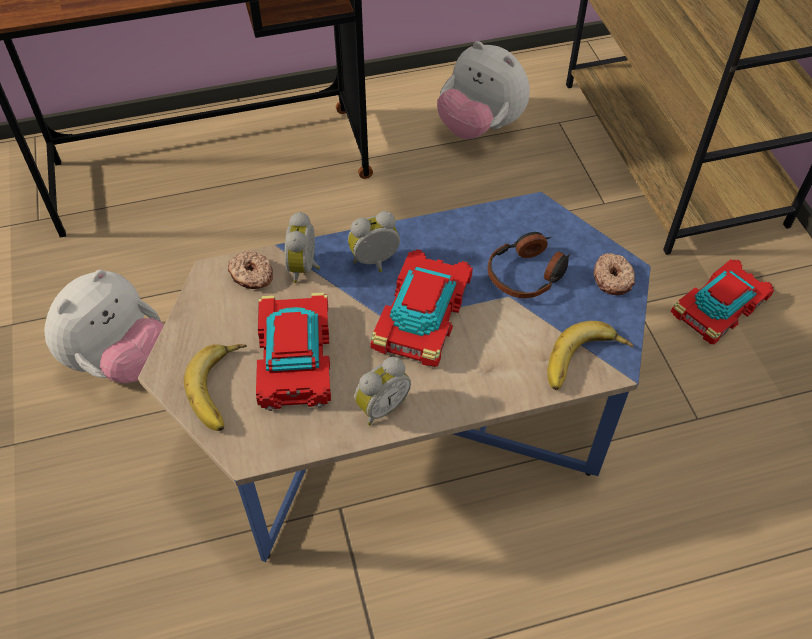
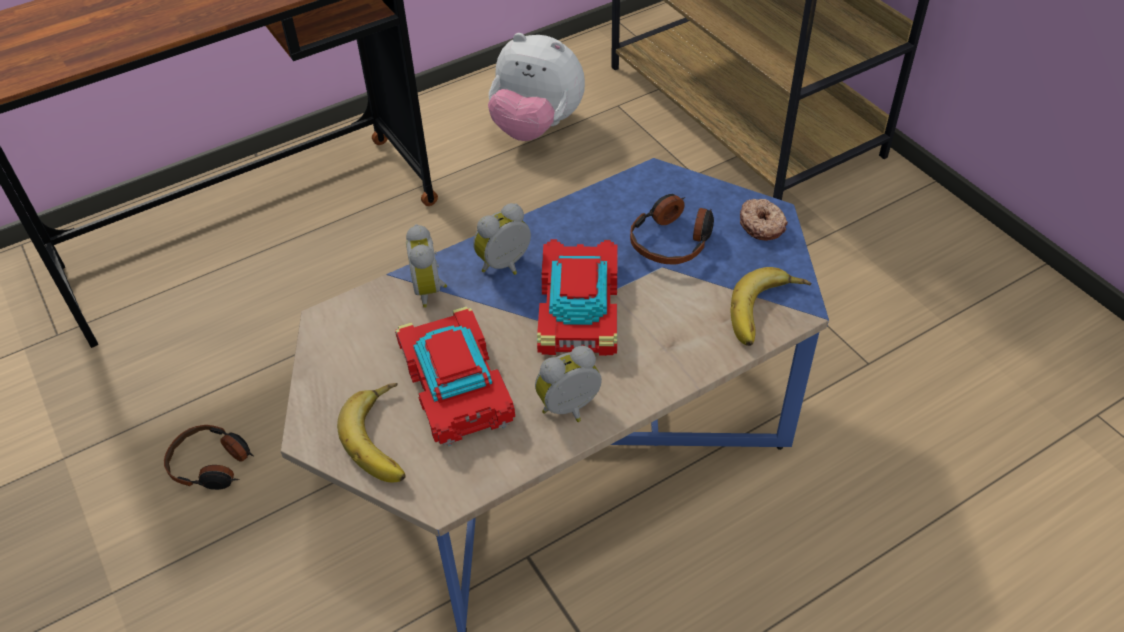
camera: 15 degrees left, 5 degrees down
plush toy [44,270,164,383] -> headphones [164,425,254,490]
donut [228,251,273,289] -> none
alarm clock [355,357,411,425] -> alarm clock turned 150 degrees counterclockwise [535,346,602,422]
toy car [671,259,774,344] -> none

